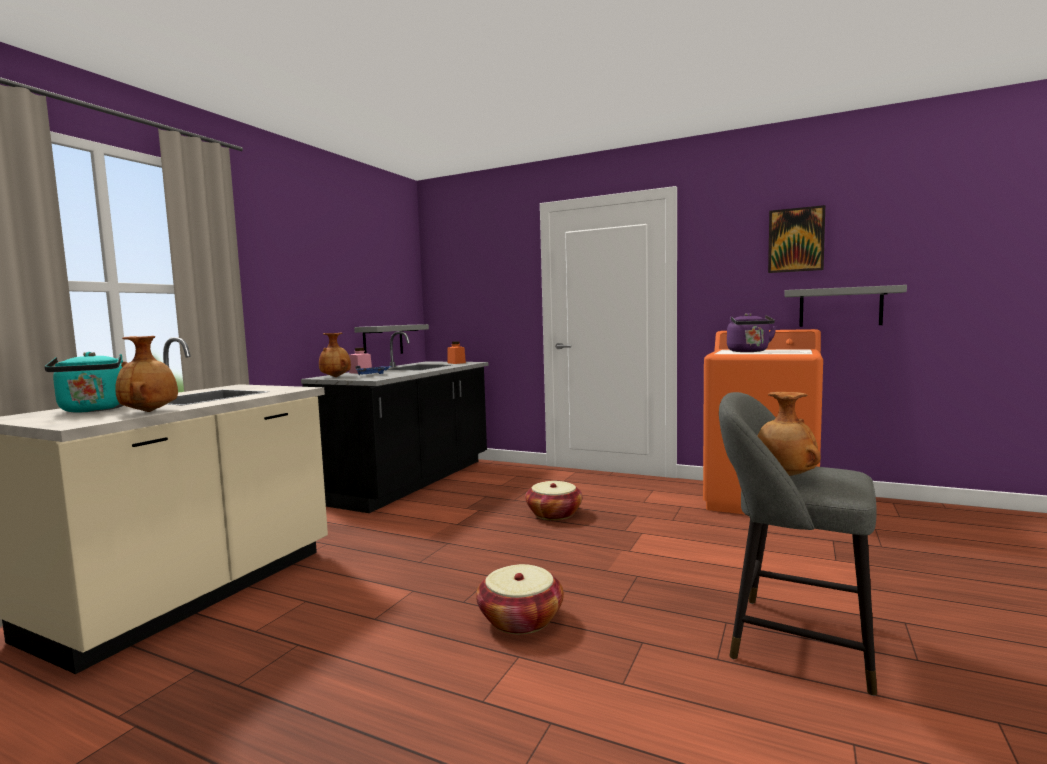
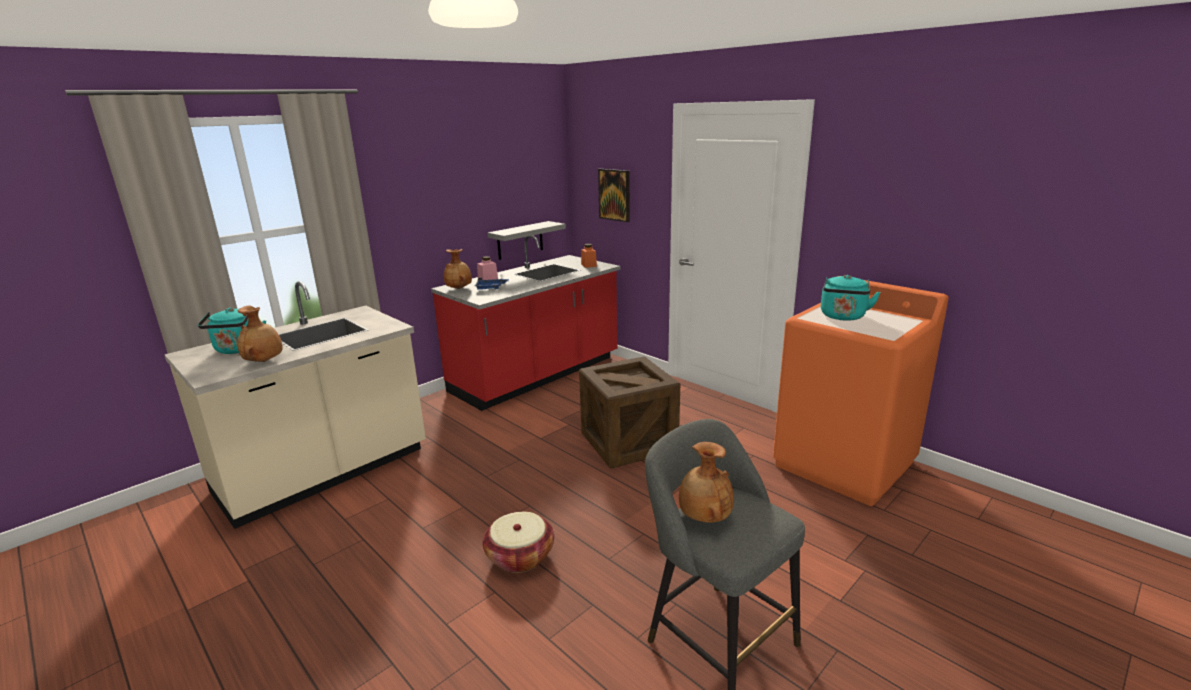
camera: 20 degrees right, 15 degrees up
black counter [301,331,488,513] -> red counter [431,235,620,411]
basket [525,481,583,520] -> crate [579,356,680,469]
purple kettle [727,313,777,352] -> turquoise kettle [821,275,881,321]
picture [768,205,825,273] -> picture moved to [598,169,630,222]
grey shelf [784,285,907,327] -> none

